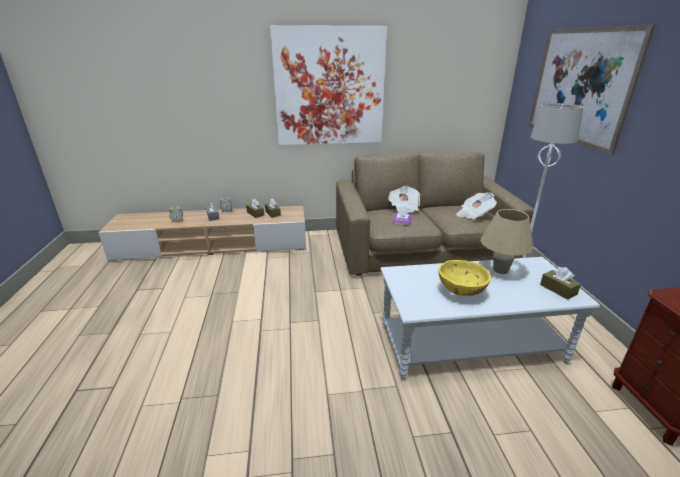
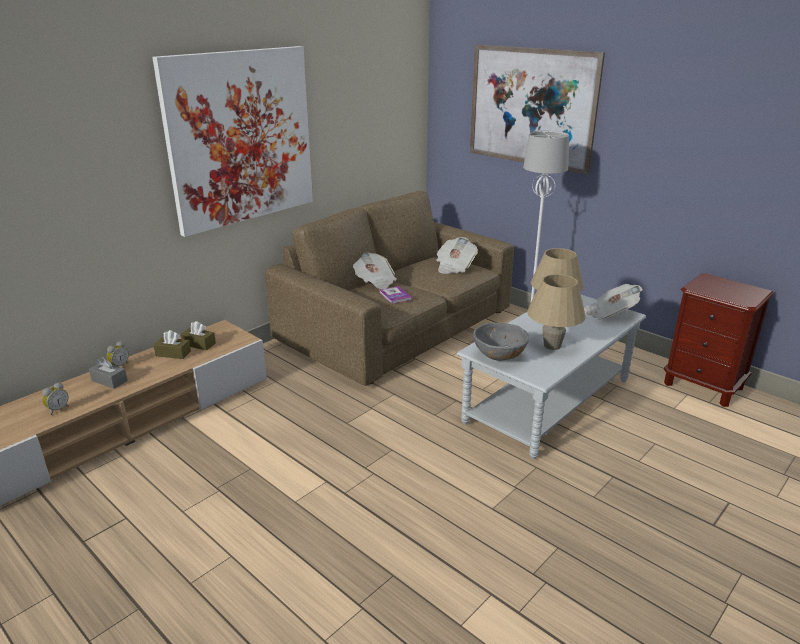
camera: 40 degrees left, 0 degrees up
yellow bowl [438,260,491,296] -> beige table lamp [527,274,586,350]
brown tissue box [540,267,581,300] -> newspaper [584,284,643,320]
none -> grey bowl [473,323,529,361]

